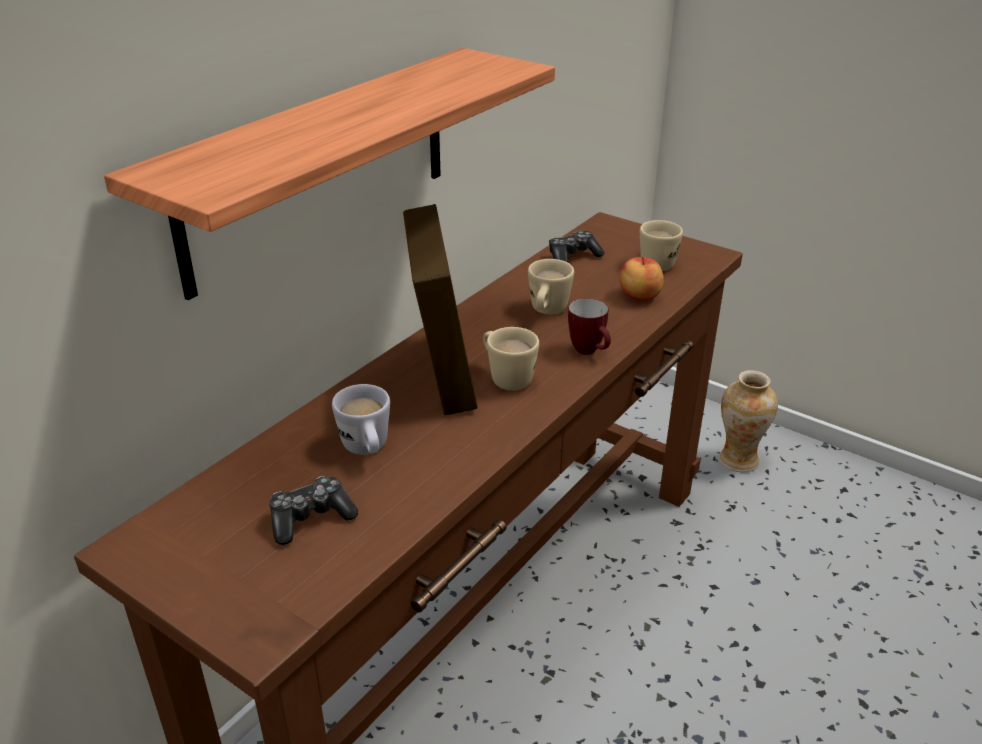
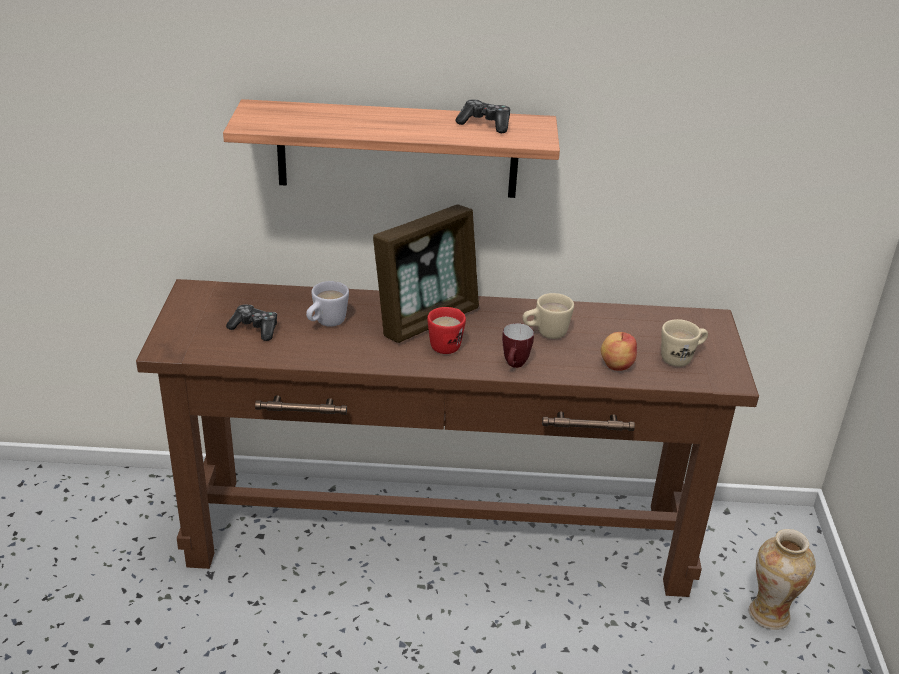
camera: 55 degrees right, 0 degrees up
beige mug [483,327,539,391] -> red mug [427,307,466,354]
game controller [549,231,604,263] -> game controller moved to [455,99,510,133]

